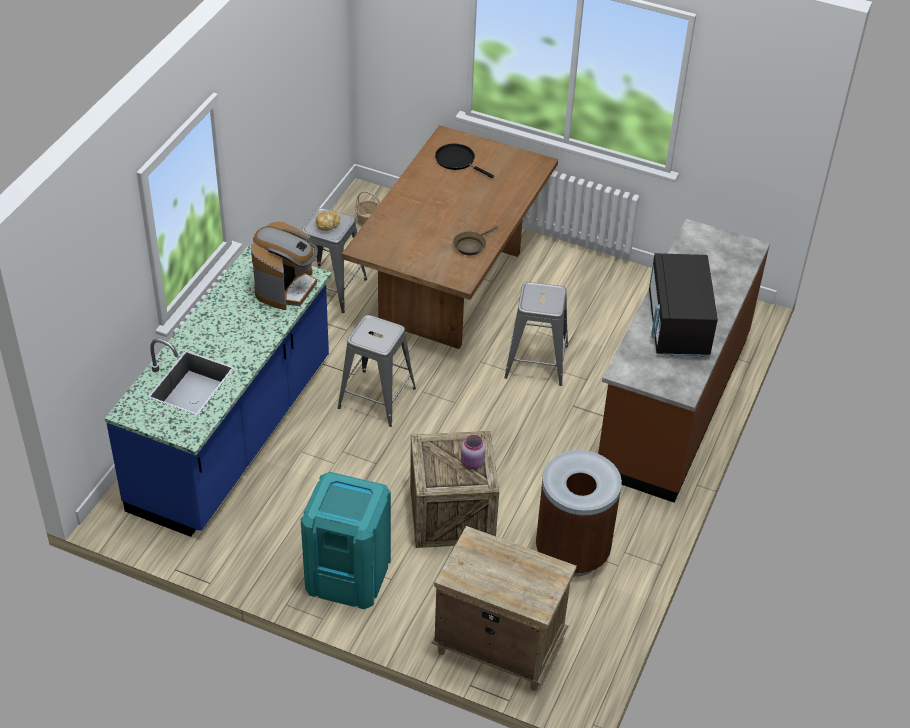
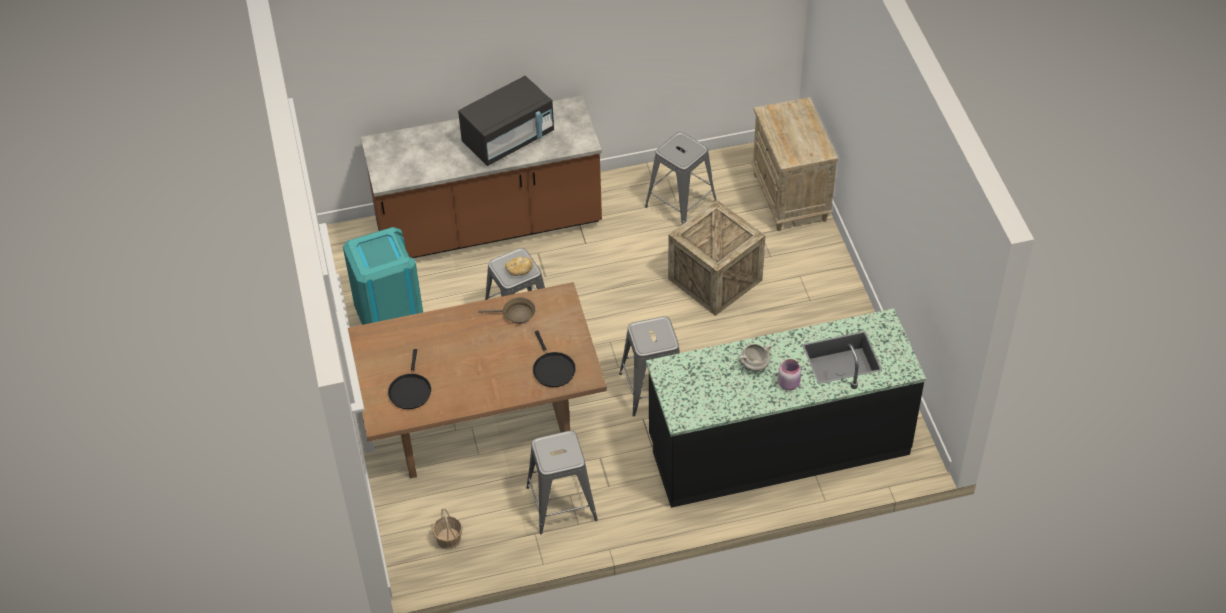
camera: 125 degrees left, 5 degrees up
blue counter [104,246,332,537] -> black counter [646,308,926,508]
coffee machine [251,221,318,310] -> none
turquoise trash can [301,472,391,609] -> turquoise trash can moved to [343,227,423,325]
bread [315,211,340,231] -> bread moved to [505,257,533,276]
pink jar [461,435,486,469] -> pink jar moved to [778,359,801,390]
brown trash can [536,450,622,577] -> grey stool [645,132,716,224]
none -> black frying pan [533,330,576,387]
none -> white cooking pot [739,344,771,371]

